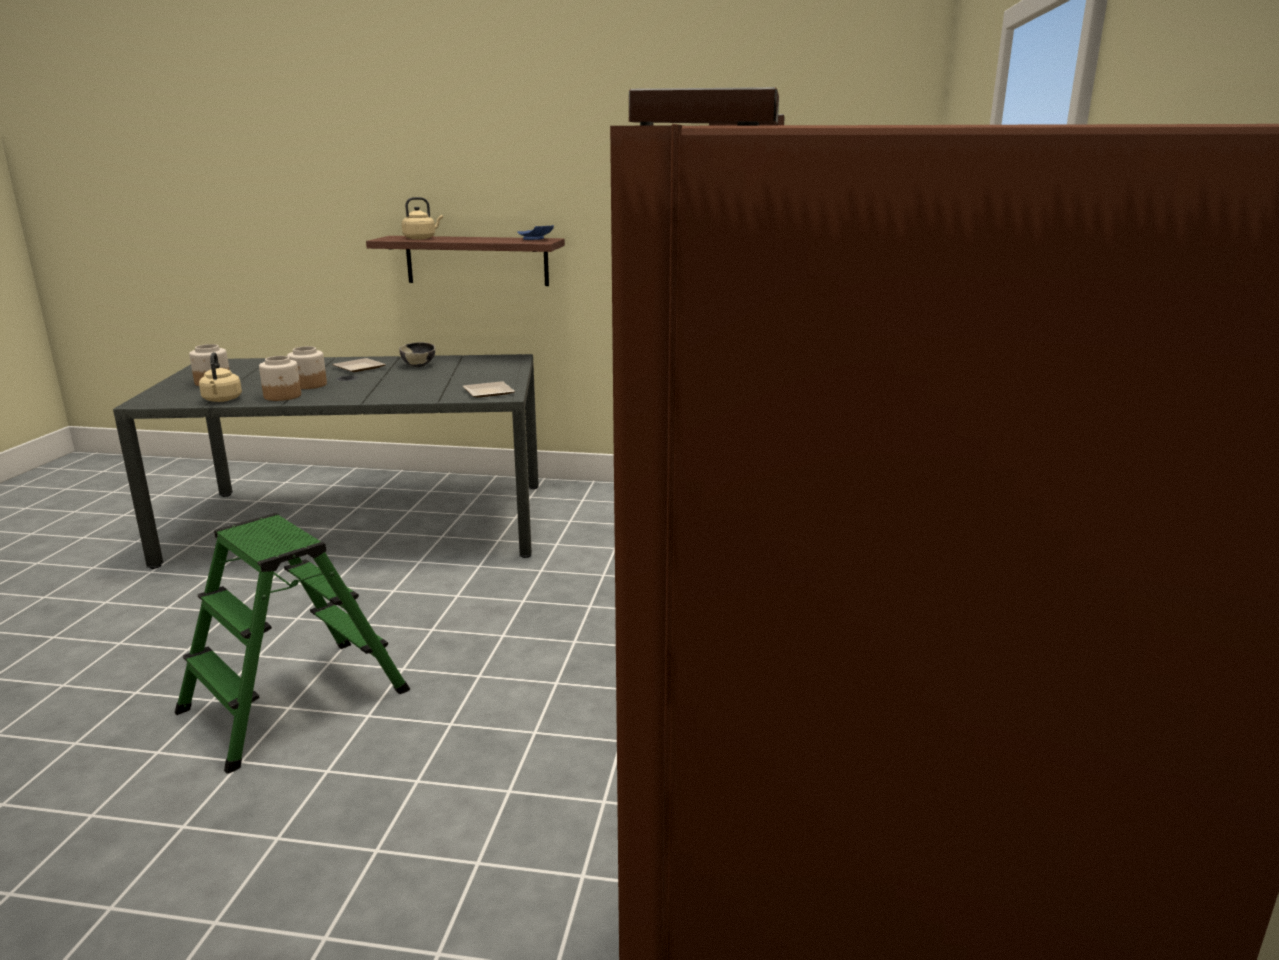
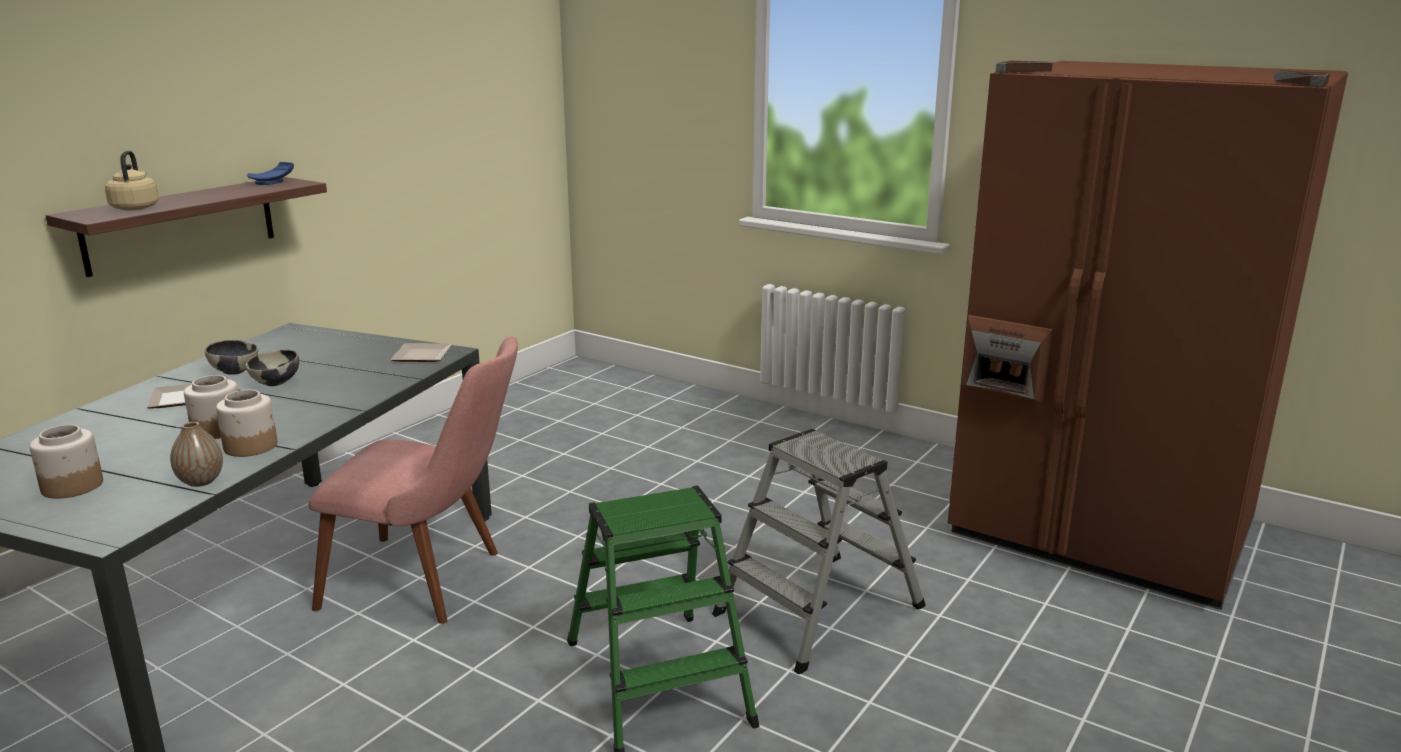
camera: 65 degrees left, 0 degrees up
beige kettle [199,352,242,402] -> vase [170,422,223,487]
none -> bowl [246,350,299,386]
none -> pink chair [308,337,518,624]
none -> grey step ladder [712,429,926,674]

